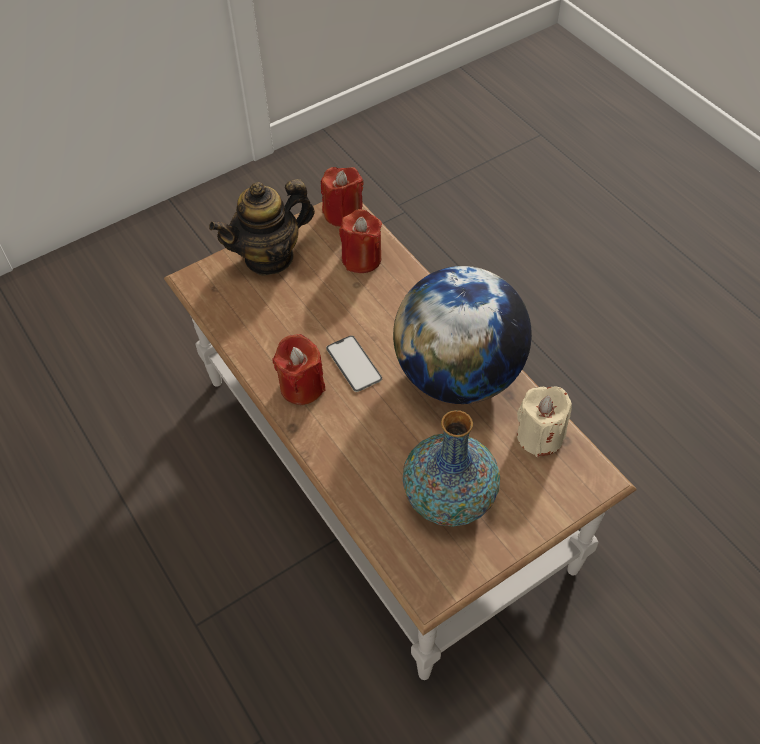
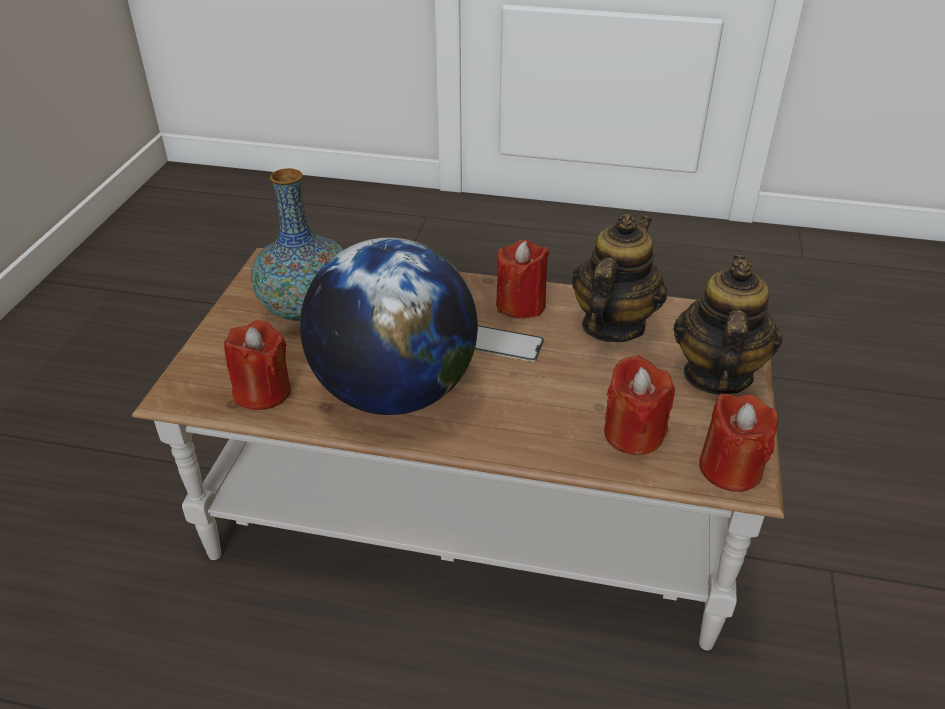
camera: 135 degrees right, 15 degrees down
beige candle [517,387,572,457] -> red candle [224,320,291,410]
none -> teapot [572,214,667,342]

